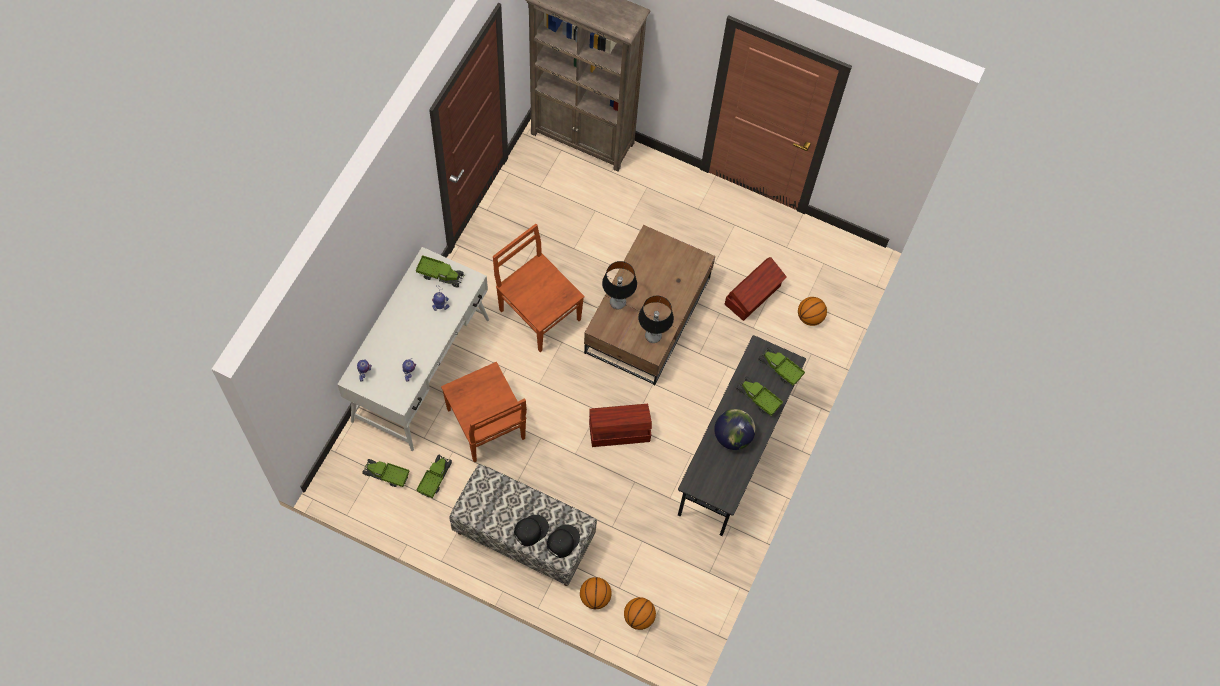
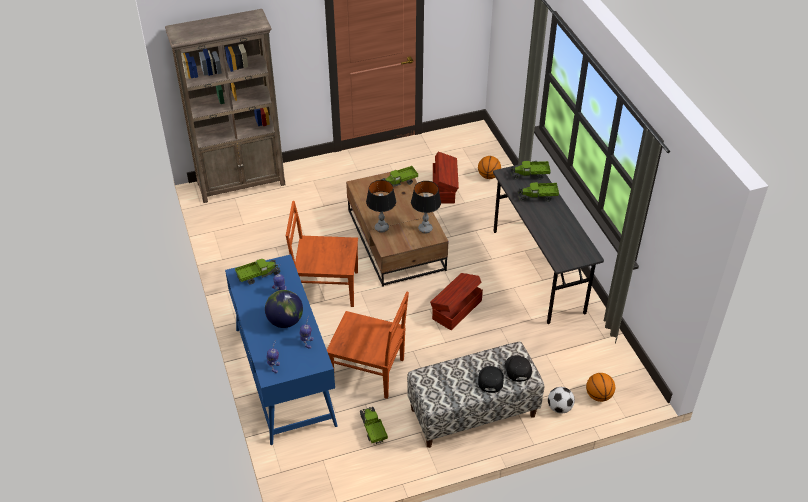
camera: 40 degrees left, 20 degrees down
white desk [337,247,489,451] -> blue desk [225,254,338,445]
toy truck [362,459,410,487] -> toy truck moved to [381,166,418,187]
basketball [580,577,612,609] -> football [548,387,575,413]
globe [714,409,755,450] -> globe moved to [265,290,303,328]

